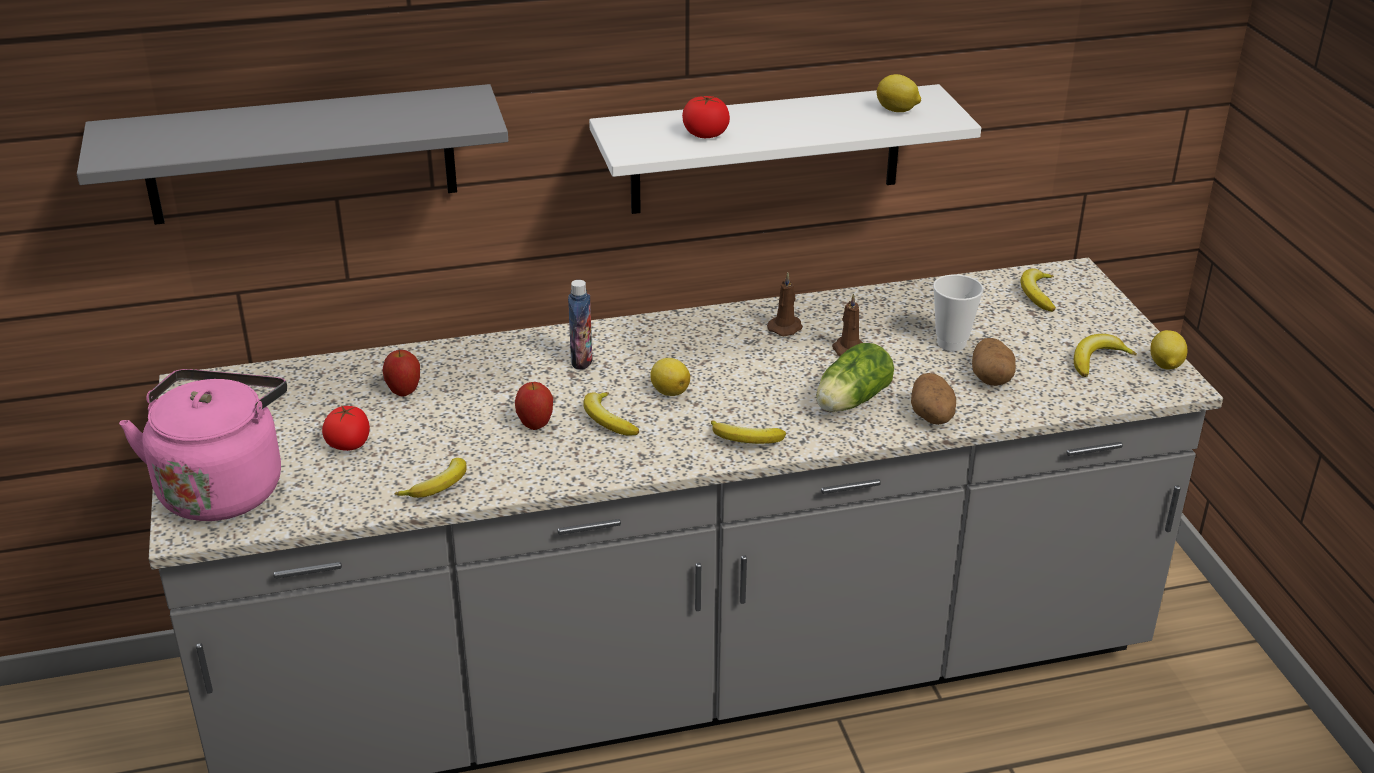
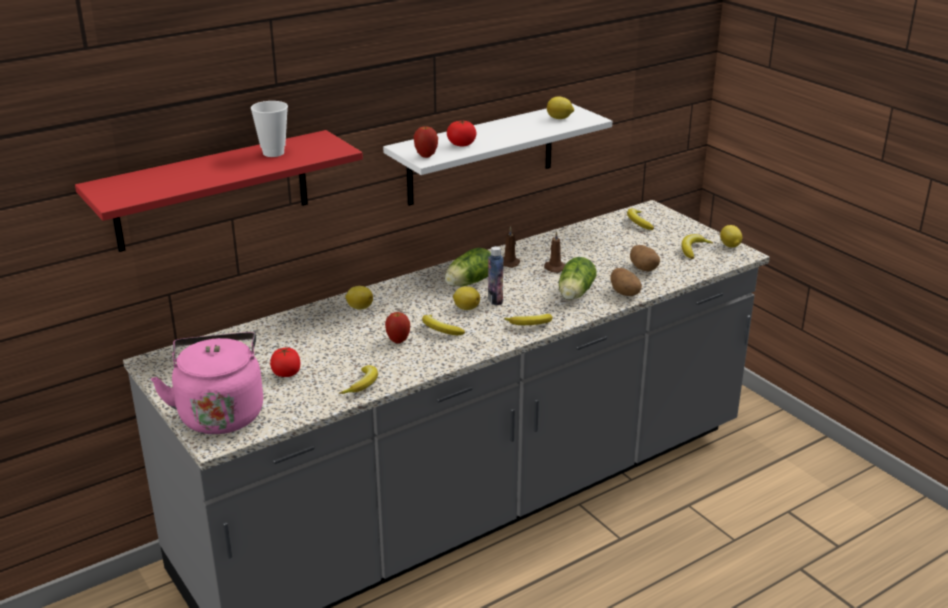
camera: 20 degrees left, 5 degrees down
grey shelf [77,84,508,225] -> red shelf [75,130,363,252]
apple [382,350,420,397] -> apple moved to [413,125,438,158]
bottle [568,280,592,369] -> bottle moved to [488,246,503,306]
cup [933,274,984,351] -> cup moved to [251,101,288,157]
none -> lemon [345,286,373,310]
none -> lettuce [445,248,491,287]

